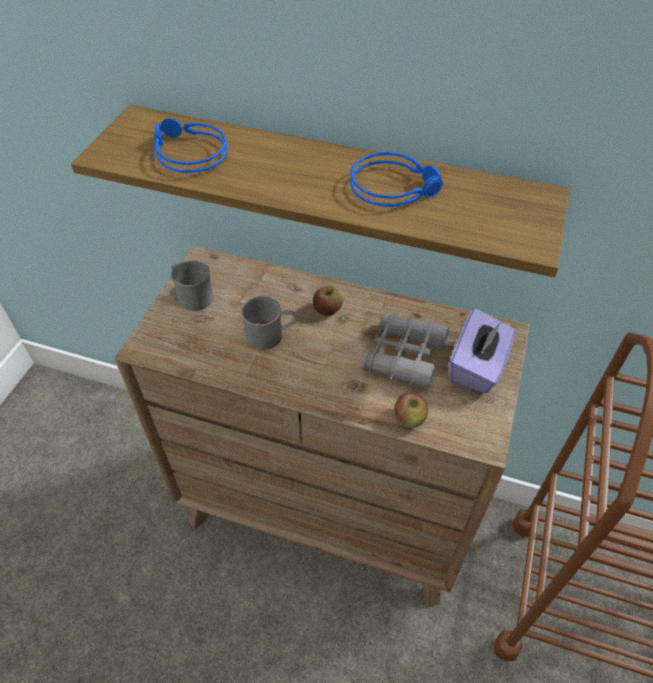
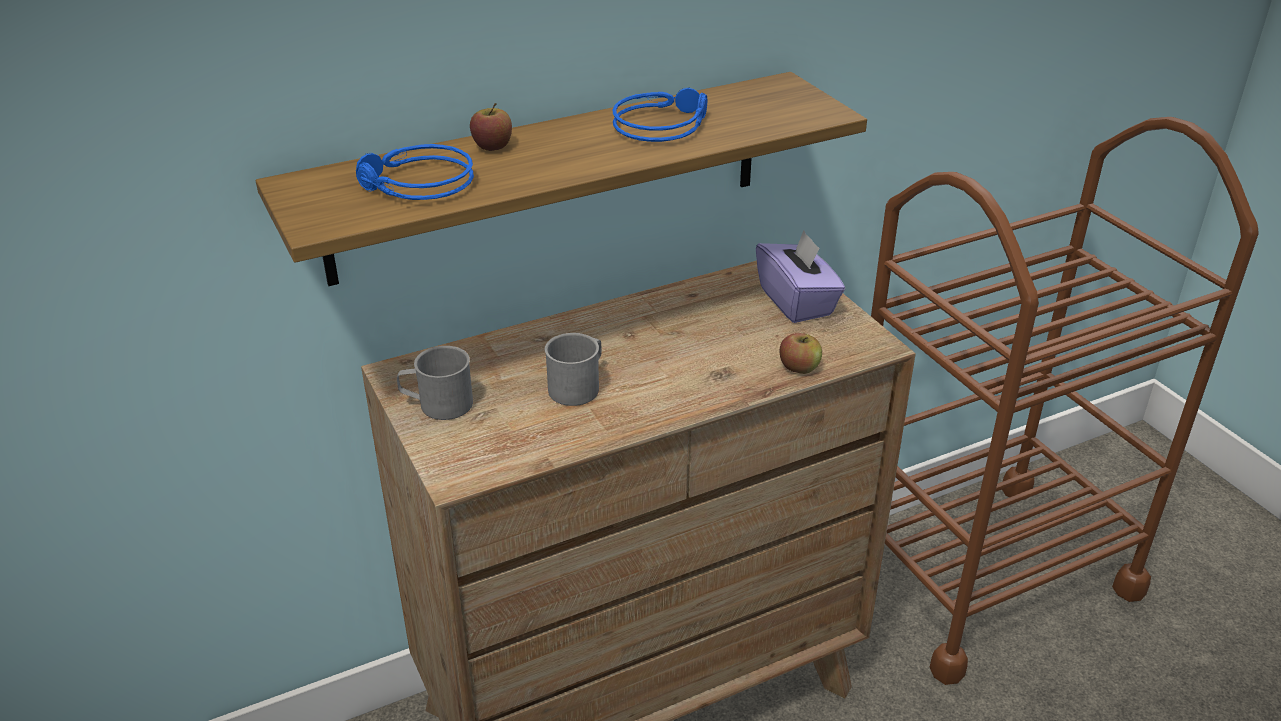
camera: 45 degrees left, 15 degrees down
apple [313,286,343,316] -> apple moved to [470,103,512,151]
grey binoculars [362,312,449,388] -> none

